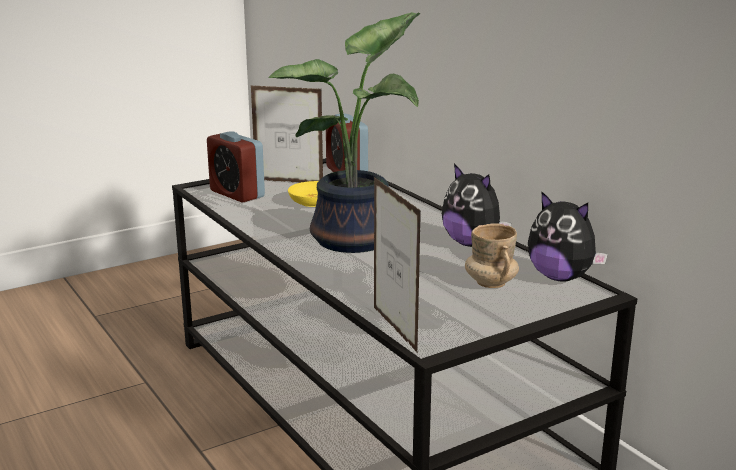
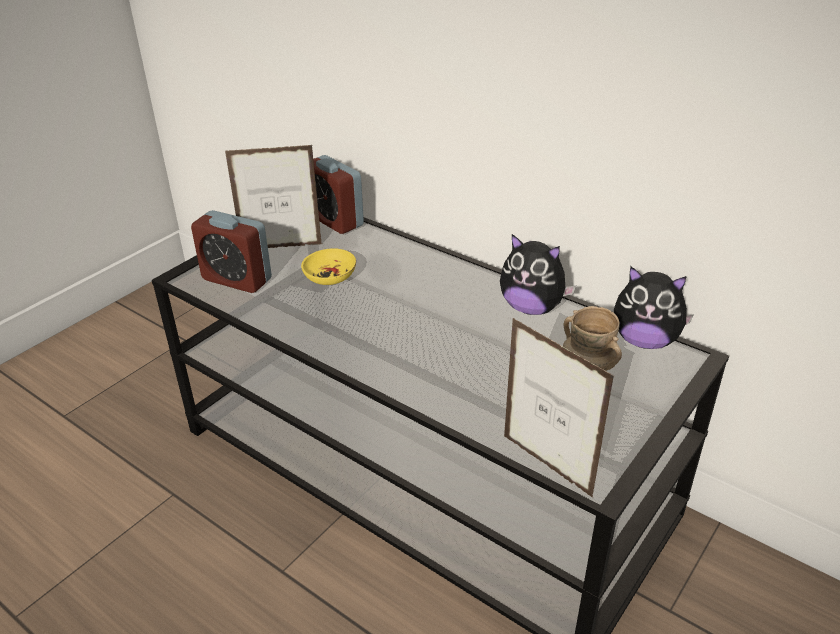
camera: 20 degrees left, 15 degrees up
potted plant [268,12,420,253] -> none

